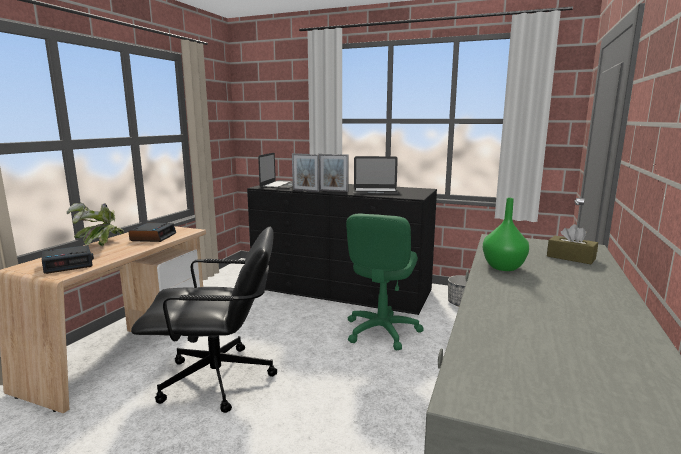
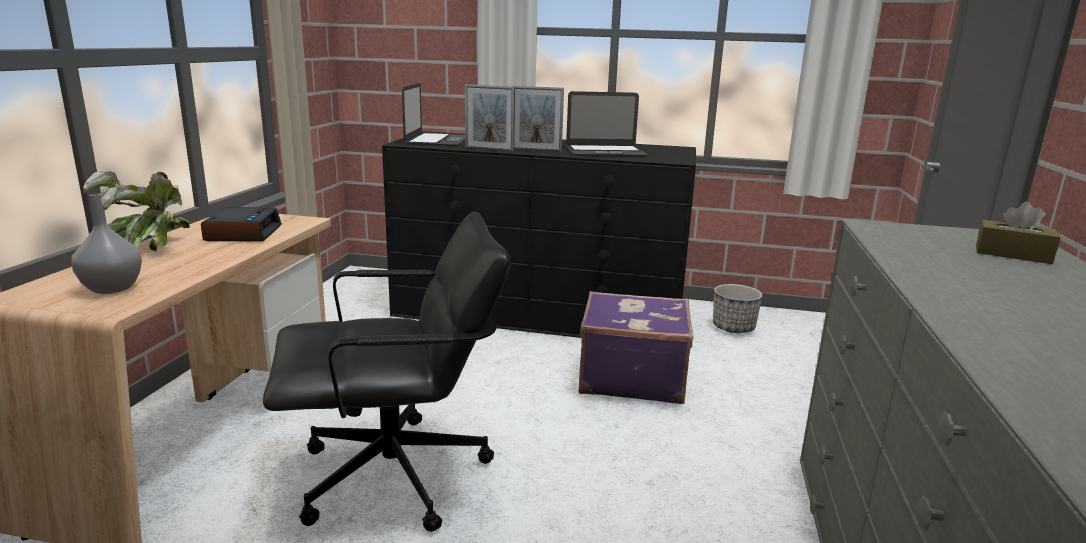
camera: 10 degrees left, 5 degrees up
alarm clock [42,245,94,274] -> grey vase [71,194,142,294]
green office chair [346,214,424,350] -> purple suitcase [578,291,693,404]
green vase [483,198,529,271] -> none

